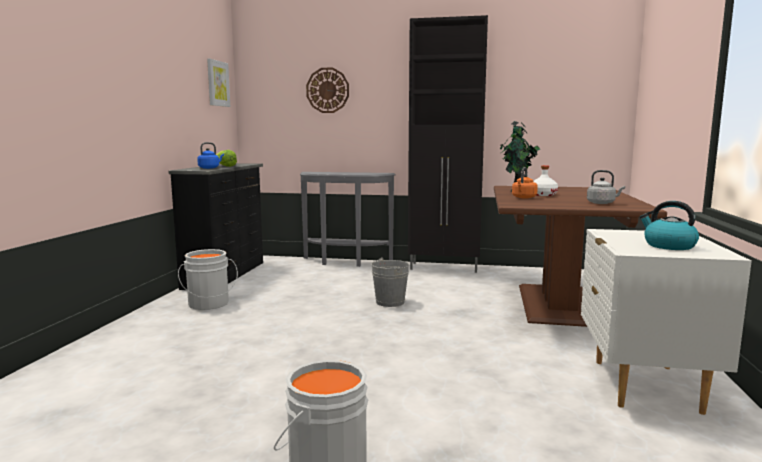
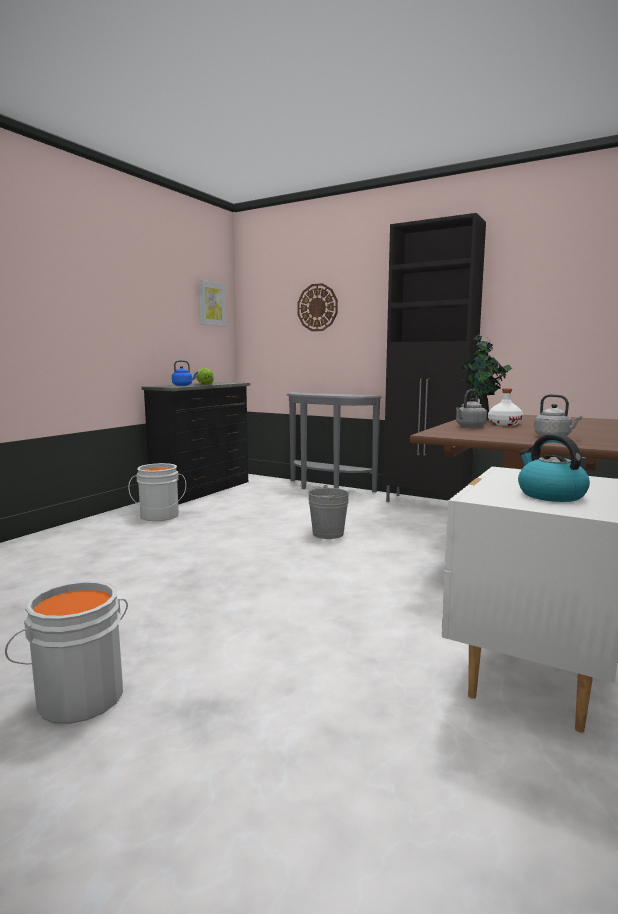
camera: 20 degrees right, 0 degrees up
orange kettle [512,167,538,198] -> grey kettle [456,389,487,427]

